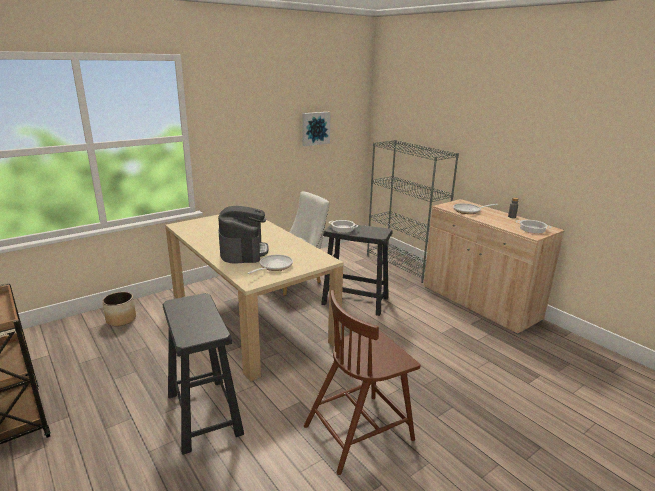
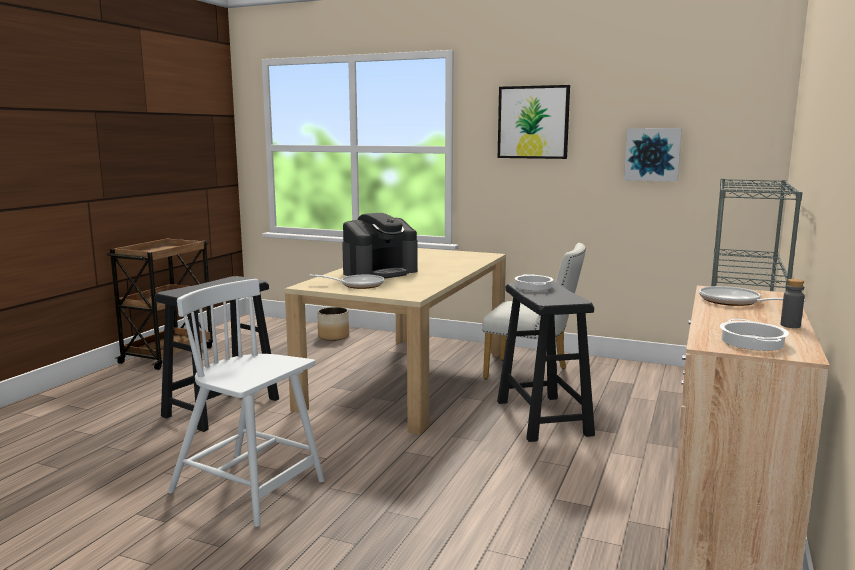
camera: 60 degrees right, 10 degrees down
brown chair [304,290,420,475] -> white chair [168,279,325,527]
none -> picture [498,85,570,159]

